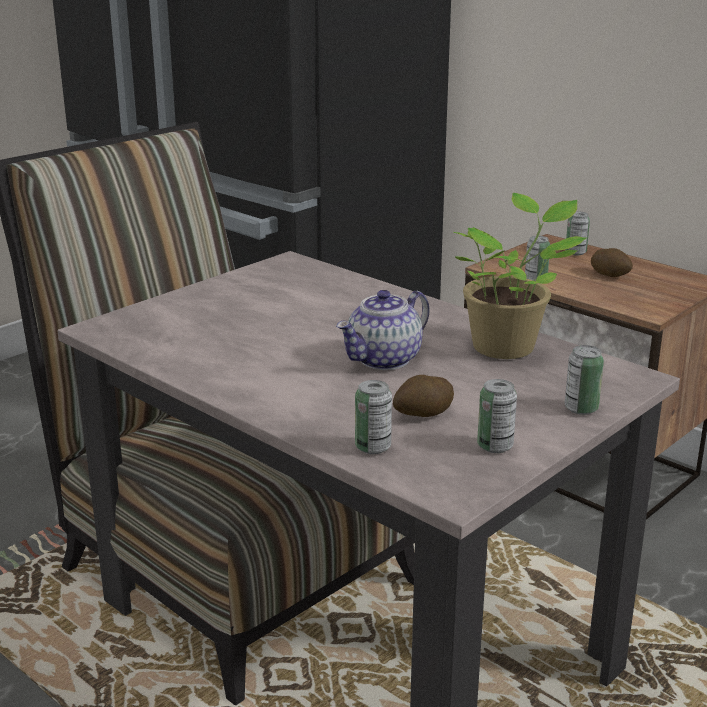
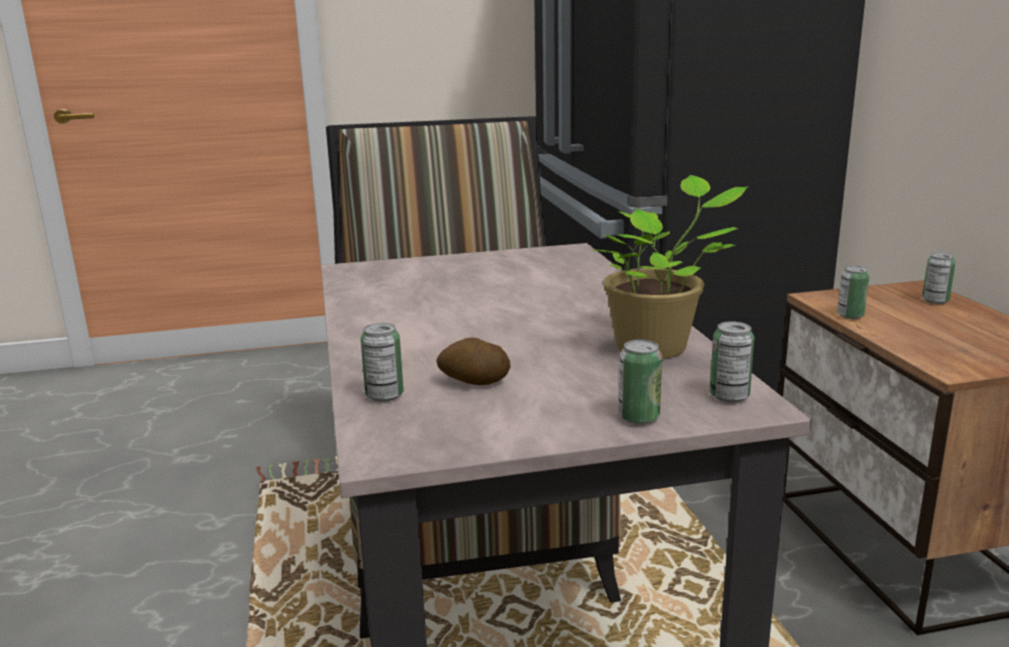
camera: 35 degrees right, 5 degrees down
teapot [336,290,429,370] -> none
can [477,379,517,453] -> can moved to [710,321,754,403]
potato [591,248,633,277] -> none

